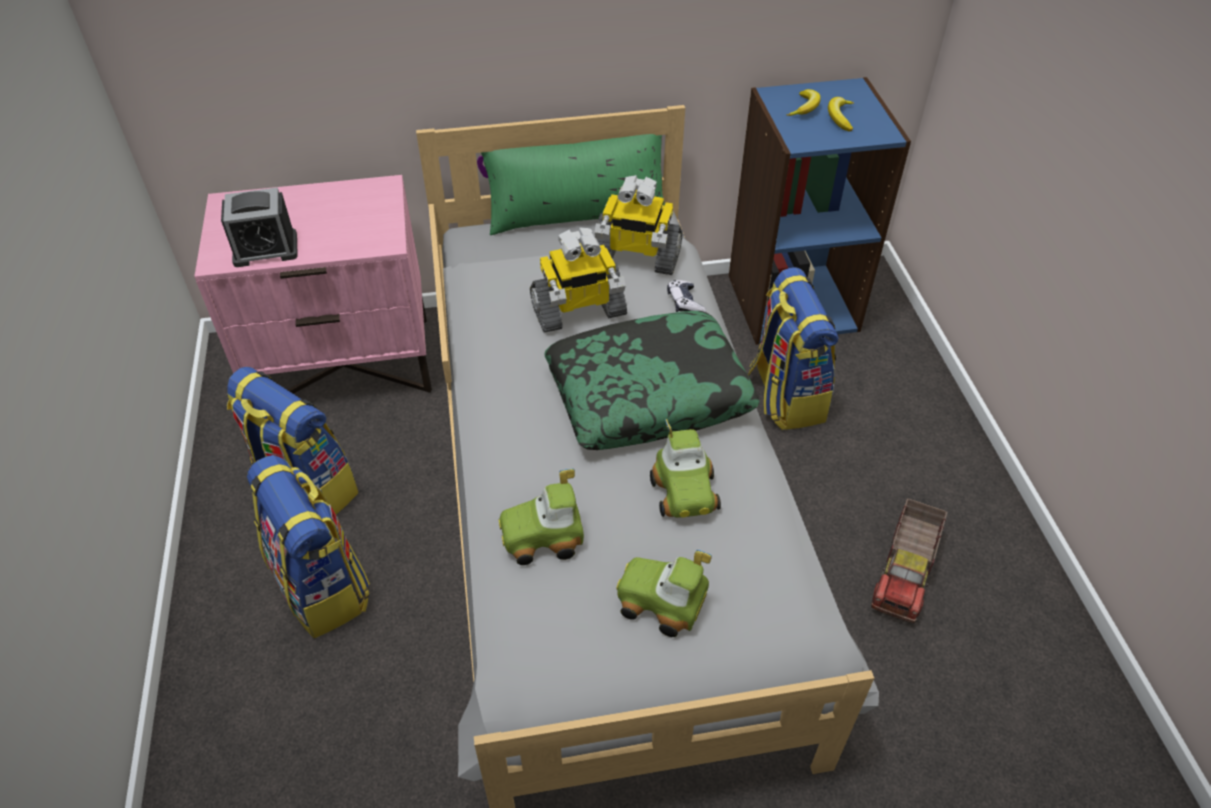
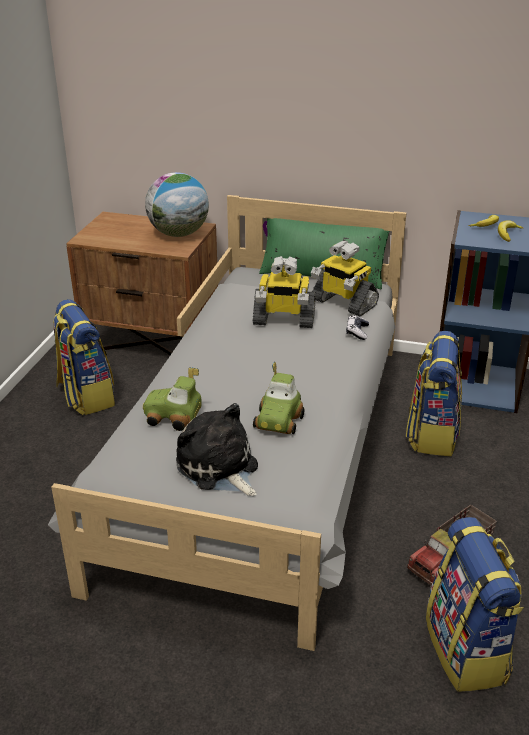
camera: 25 degrees right, 15 degrees down
pink nightstand [194,175,432,394] -> brown nightstand [66,212,218,355]
alarm clock [221,187,298,267] -> none
backpack [247,455,370,638] -> backpack moved to [426,517,524,692]
pillow [545,311,760,450] -> none
toy car [616,550,712,637] -> plush toy [176,403,258,496]
none -> globe [145,172,209,237]

